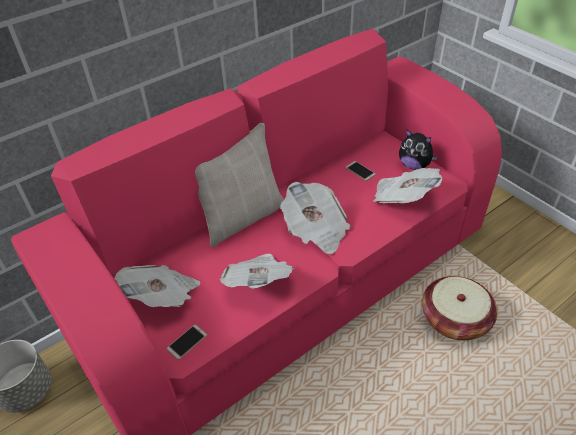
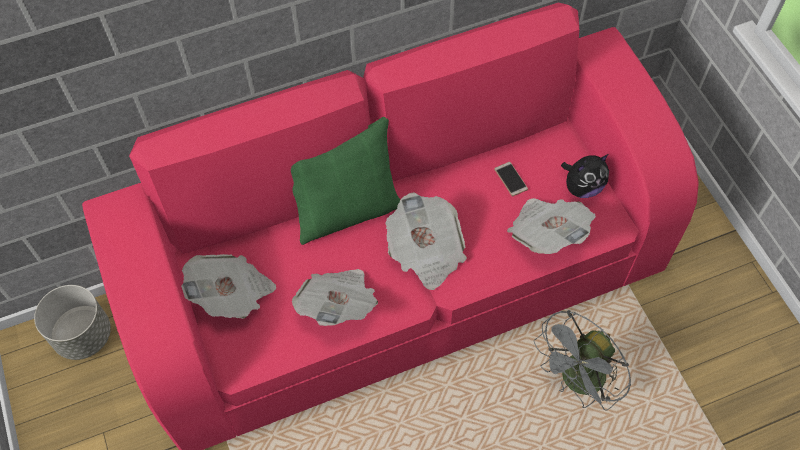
camera: 15 degrees right, 15 degrees up
phone [166,324,207,360] -> none
beige pillow [195,123,284,247] -> green pillow [291,117,401,245]
plush toy [399,129,438,170] -> plush toy turned 75 degrees counterclockwise [561,154,609,198]
basket [422,276,497,340] -> grey fan [534,310,631,411]

